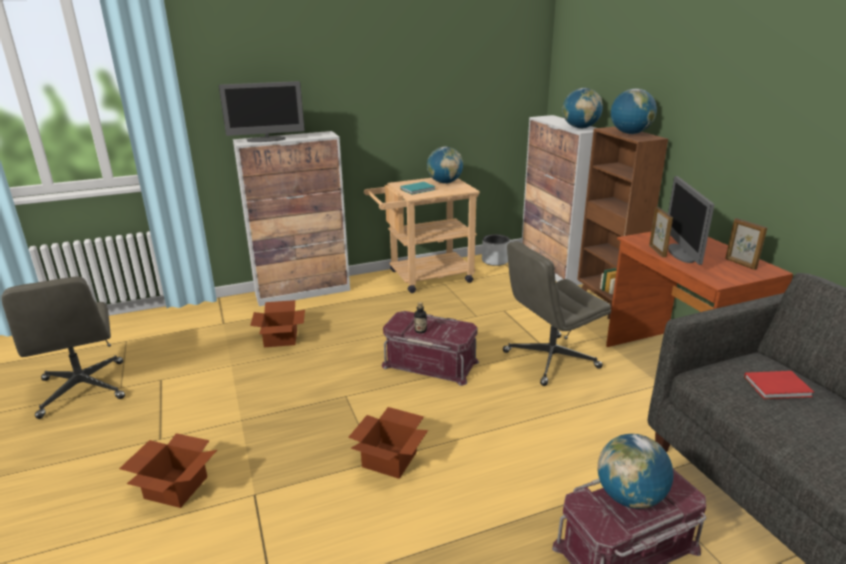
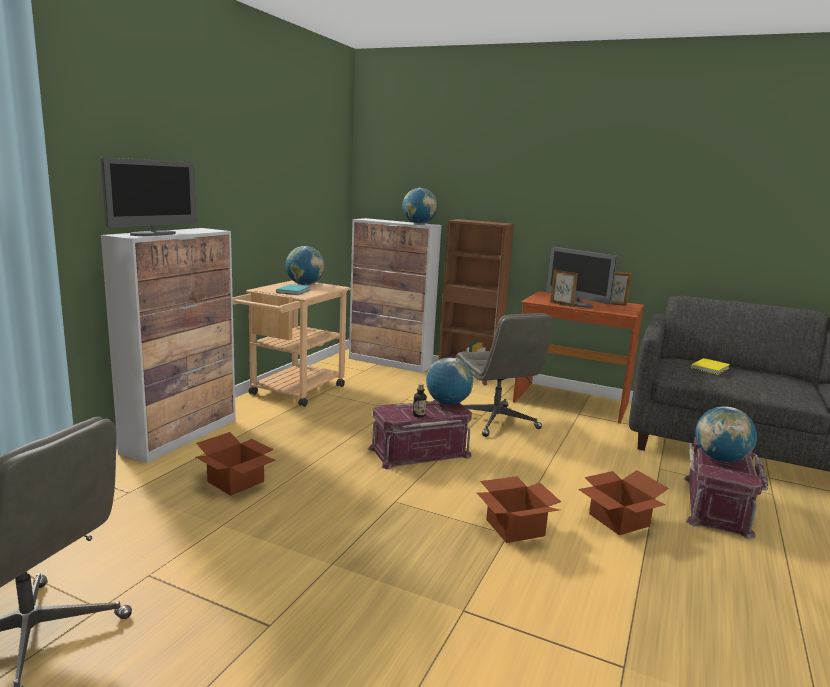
camera: 45 degrees left, 10 degrees down
cardboard box [119,433,217,508] -> cardboard box moved to [578,470,669,535]
grey planter [482,234,510,266] -> none
grey office chair [503,241,611,386] -> grey office chair turned 45 degrees counterclockwise [456,313,553,437]
globe [611,88,657,134] -> globe moved to [426,358,473,405]
red book [744,371,814,399] -> yellow book [691,358,730,375]

